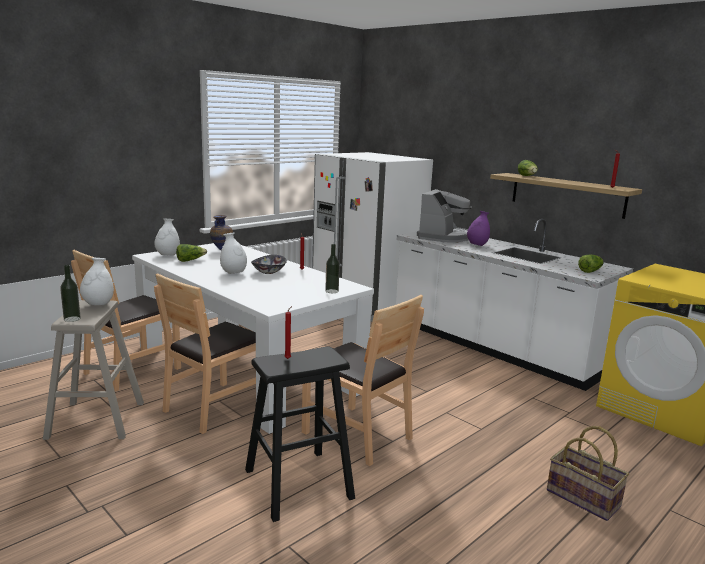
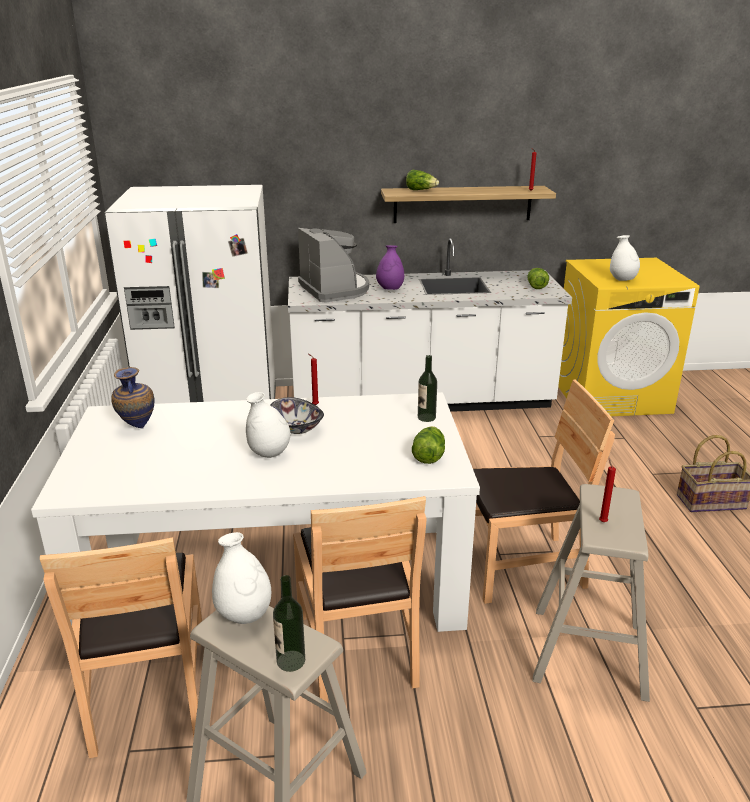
camera: 50 degrees left, 10 degrees up
white vase [154,218,180,256] -> white vase moved to [610,235,640,281]
lettuce [176,244,207,262] -> lettuce moved to [412,426,445,464]
black stool [245,347,355,522] -> beige stool [532,484,650,702]

